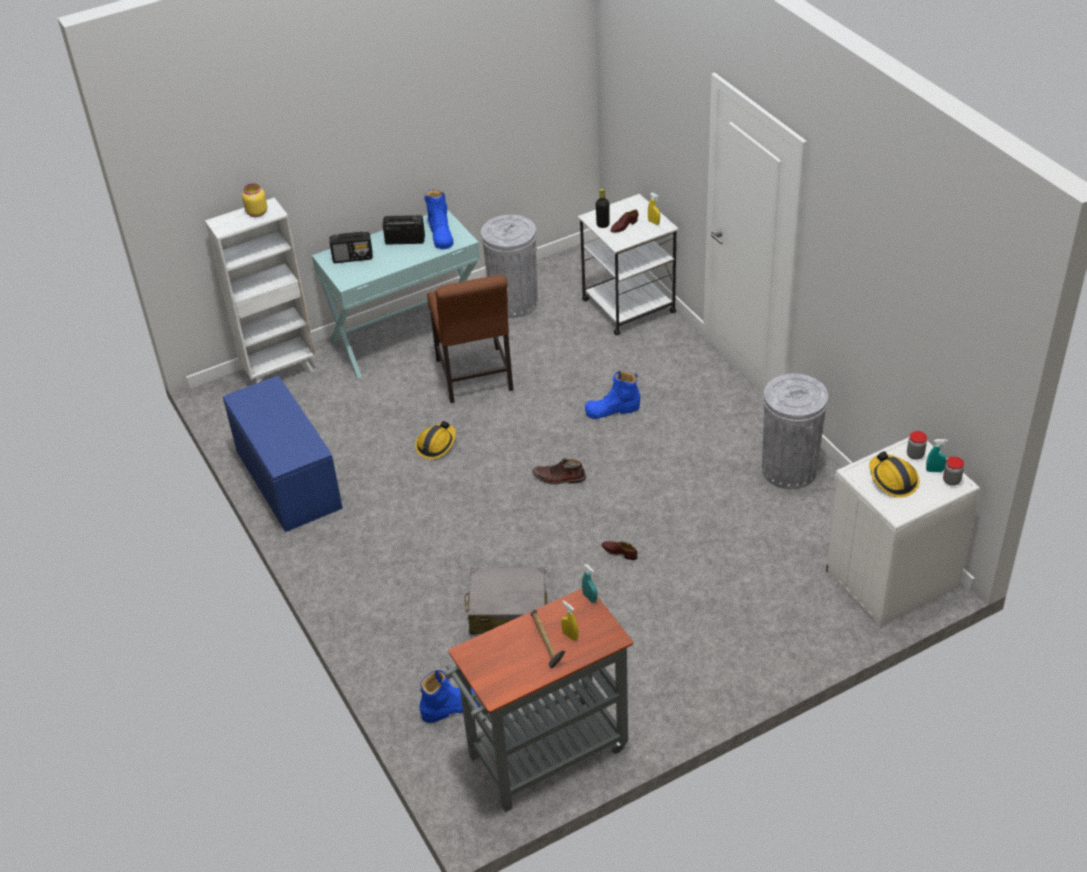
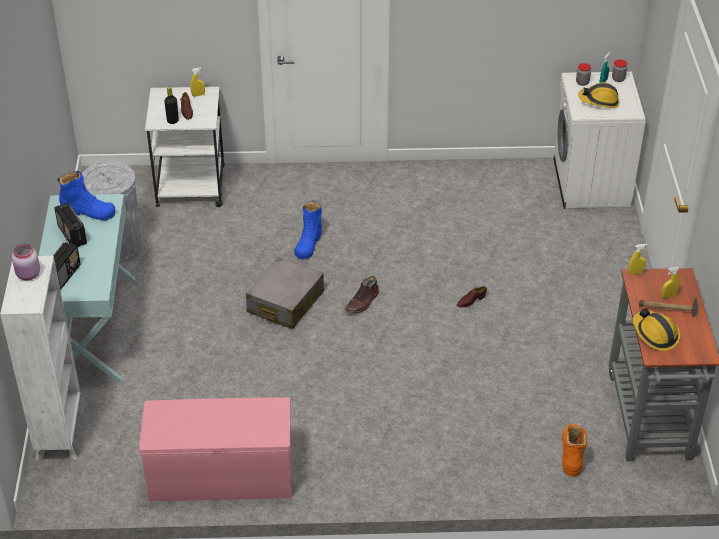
camera: 65 degrees left, 0 degrees up
blue bench [223,376,343,532] -> pink bench [139,397,292,502]
yellow jar [242,183,267,217] -> pink jar [12,244,40,280]
radio [382,215,425,244] -> radio turned 60 degrees counterclockwise [54,203,87,247]
hard hat [415,421,456,459] -> hard hat moved to [633,308,680,351]
blue boot [419,670,480,723] -> orange boot [562,424,588,477]
brown chair [427,275,514,403] -> none
grey suitcase [464,567,547,635] -> grey suitcase moved to [246,257,324,329]
turquoise spray bottle [582,564,597,603] -> yellow spray bottle [628,244,647,275]
grey trash can [762,374,828,489] -> none

